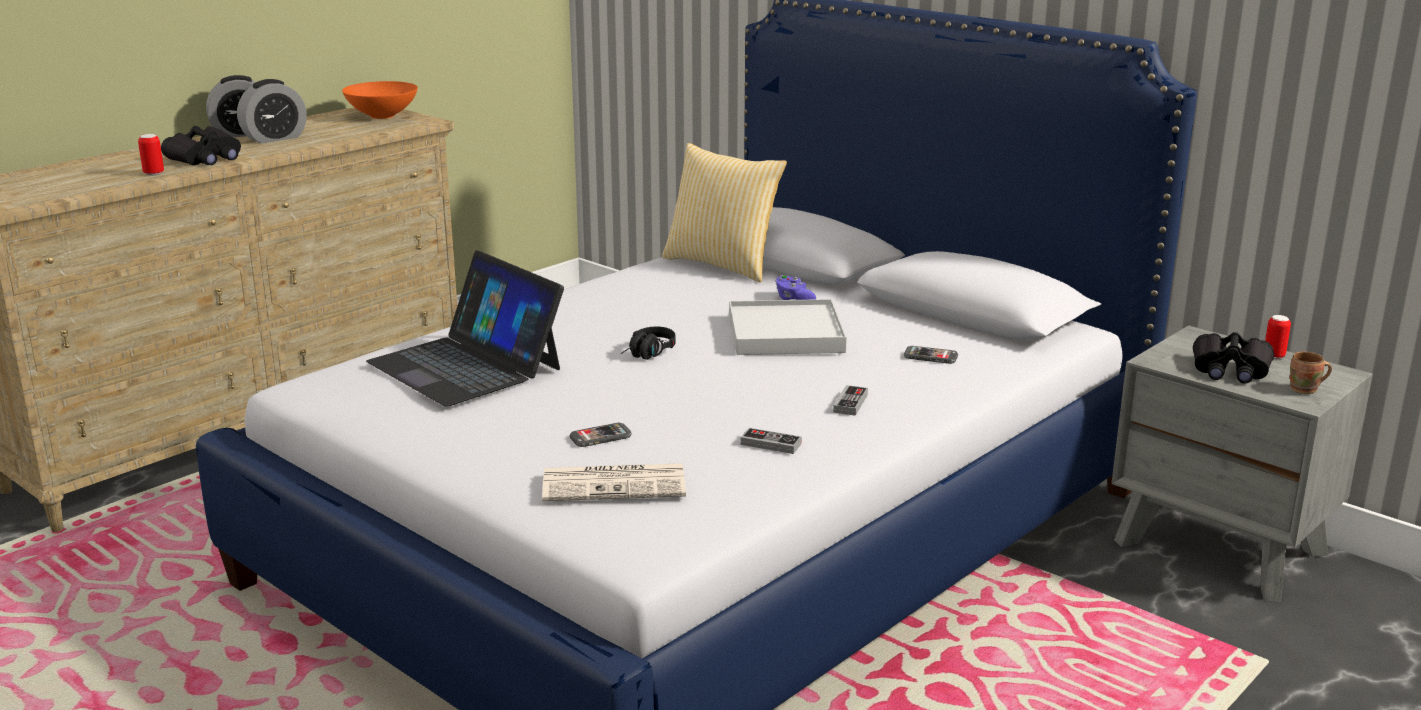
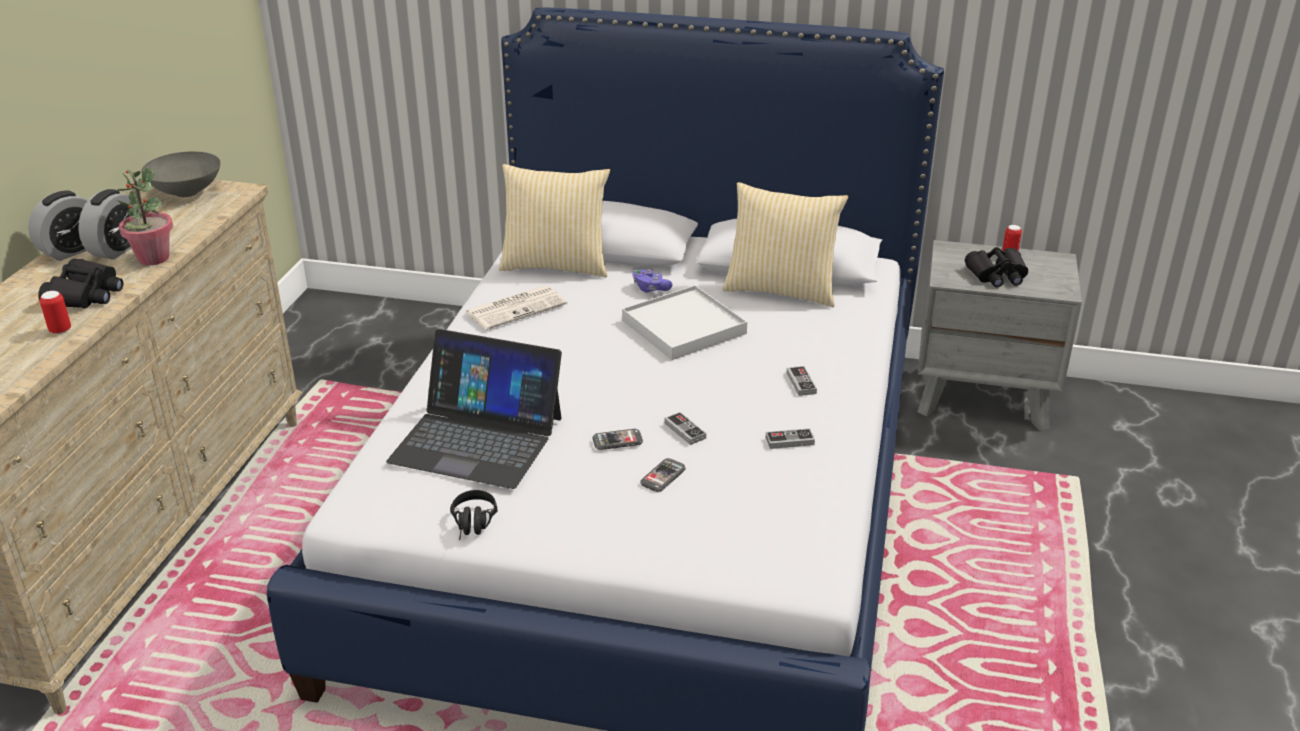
camera: 30 degrees left, 10 degrees up
orange bowl [342,81,418,119] -> grey bowl [141,151,221,197]
newspaper [542,463,686,501] -> newspaper moved to [465,285,567,330]
black headphones [621,327,676,360] -> black headphones moved to [450,490,498,540]
phone [904,346,958,364] -> phone moved to [592,429,643,450]
brown mug [1290,351,1332,394] -> none
none -> potted plant [117,167,173,265]
none -> game controller [664,412,706,445]
none -> pillow [723,182,848,307]

